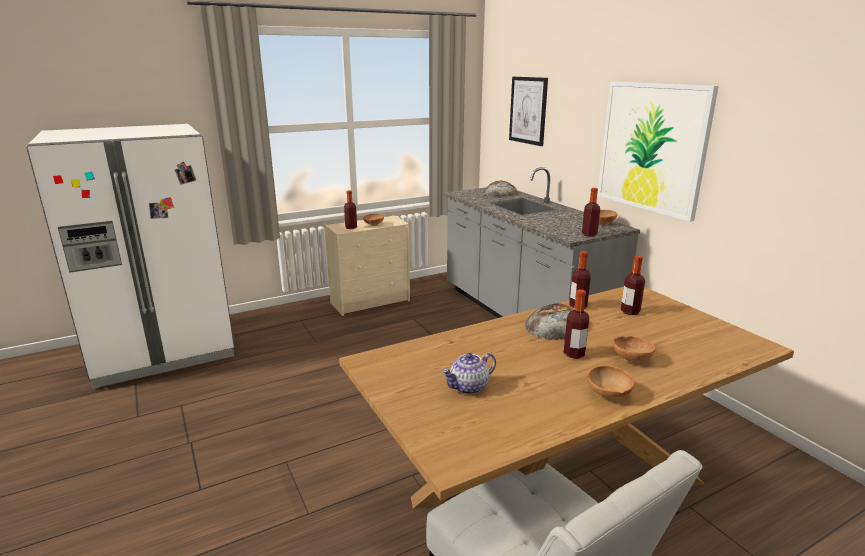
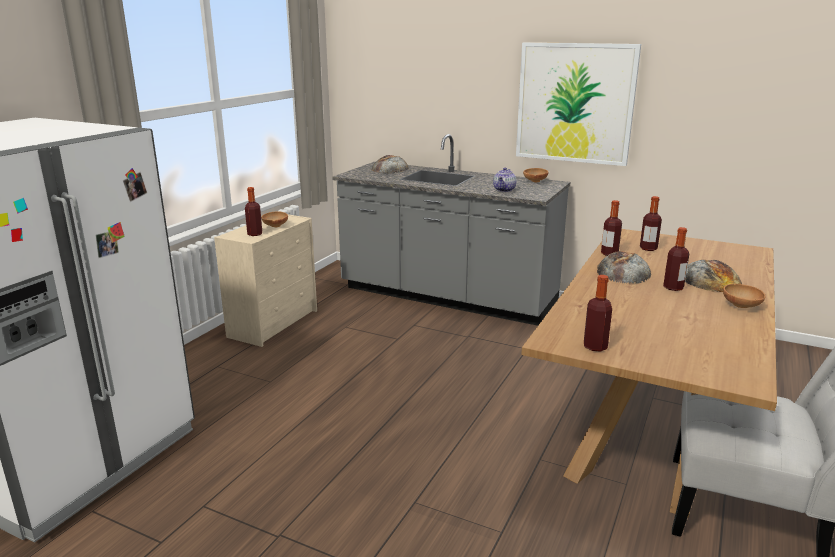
camera: 35 degrees left, 0 degrees up
teapot [441,353,496,395] -> teapot moved to [493,168,516,192]
picture [509,77,548,146] -> none
bottle [582,188,600,237] -> bottle moved to [584,275,612,351]
brown bowl [613,336,655,363] -> bread [685,260,742,292]

